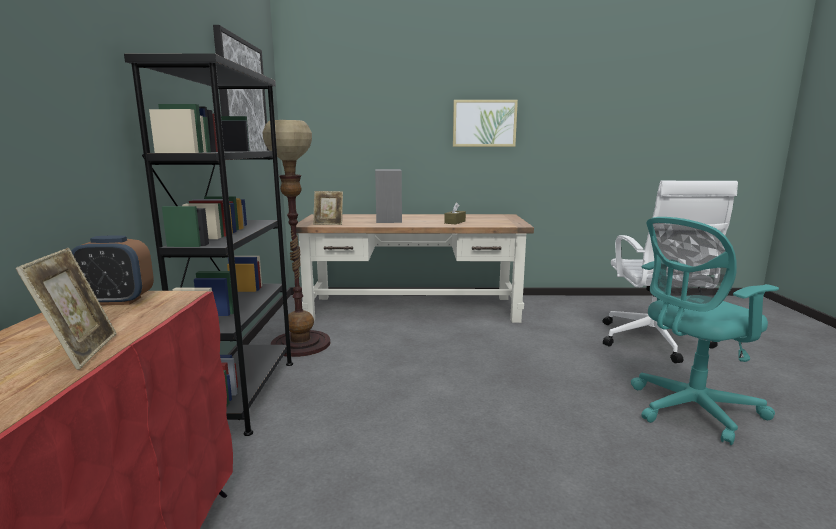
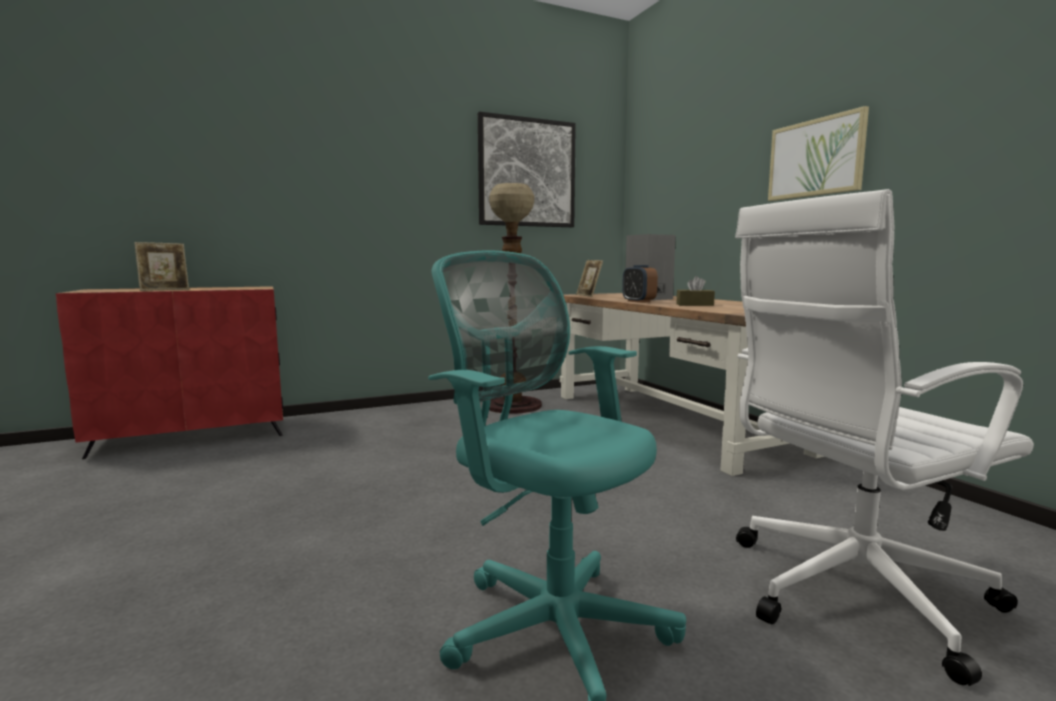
camera: 65 degrees right, 5 degrees down
alarm clock [72,236,154,305] -> alarm clock moved to [622,265,658,303]
black bookcase [124,54,293,436] -> none

